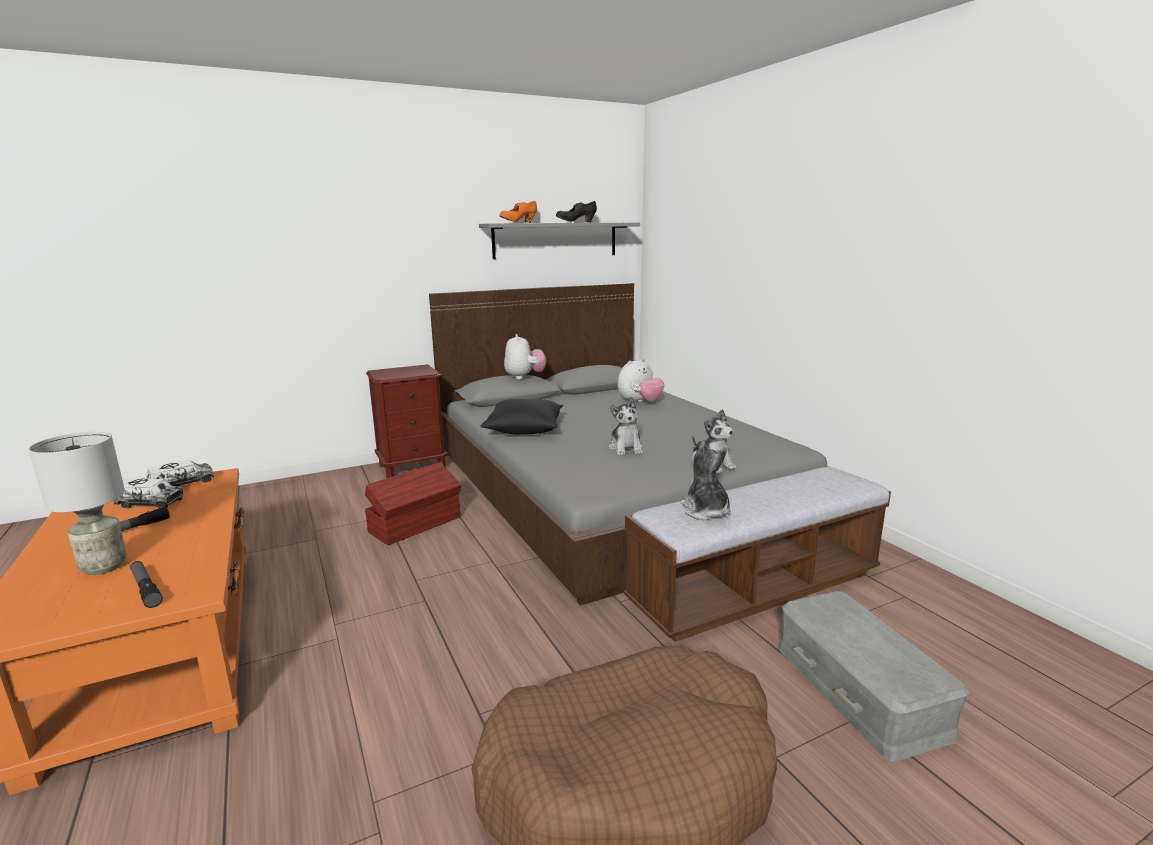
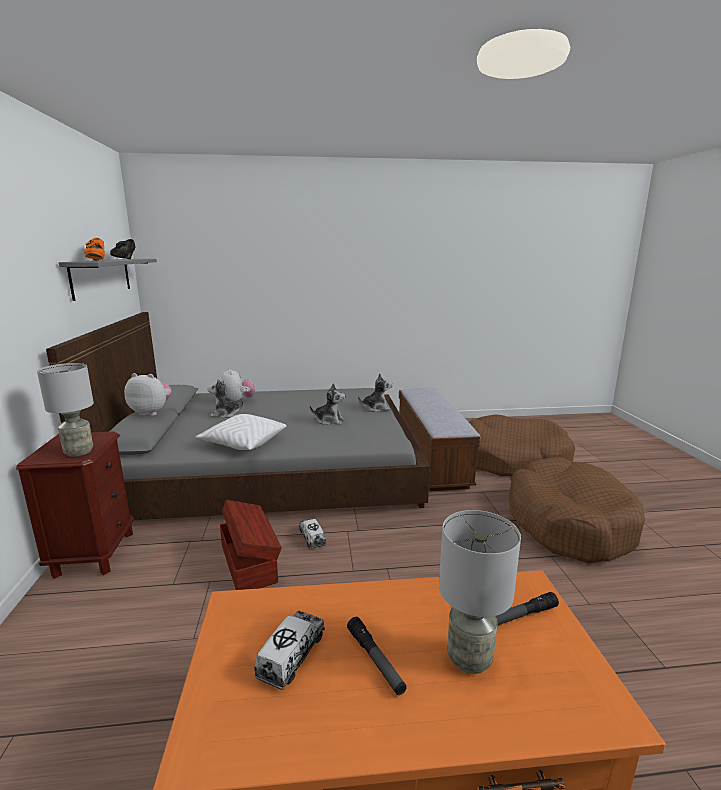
camera: 70 degrees left, 0 degrees up
toy truck [147,460,214,486] -> toy truck moved to [299,519,326,549]
black pillow [481,399,563,435] -> white pillow [196,414,287,450]
plush toy [681,441,731,520] -> plush toy moved to [207,379,244,418]
grey storage box [778,591,970,762] -> brown dog bed [469,414,575,476]
none -> grey table lamp [37,363,94,457]

